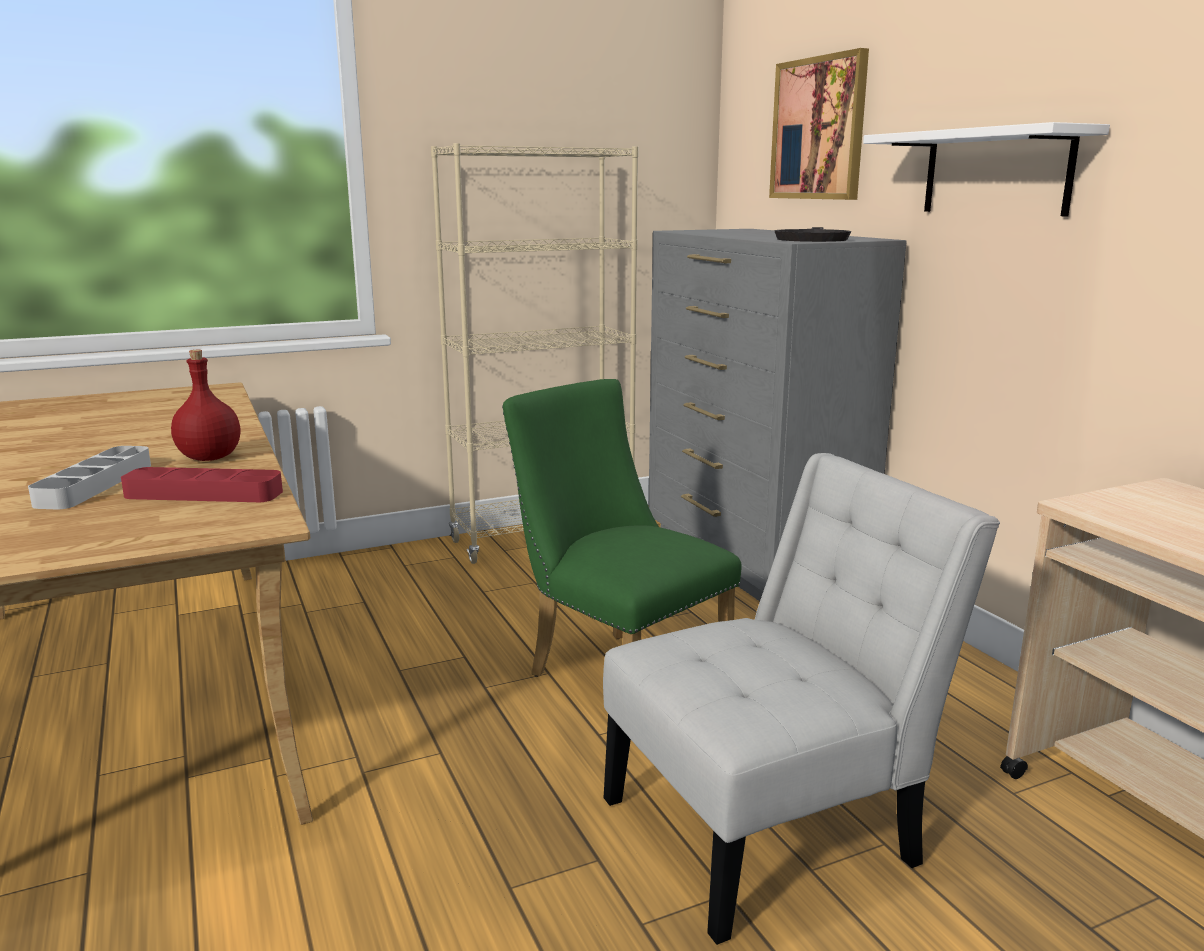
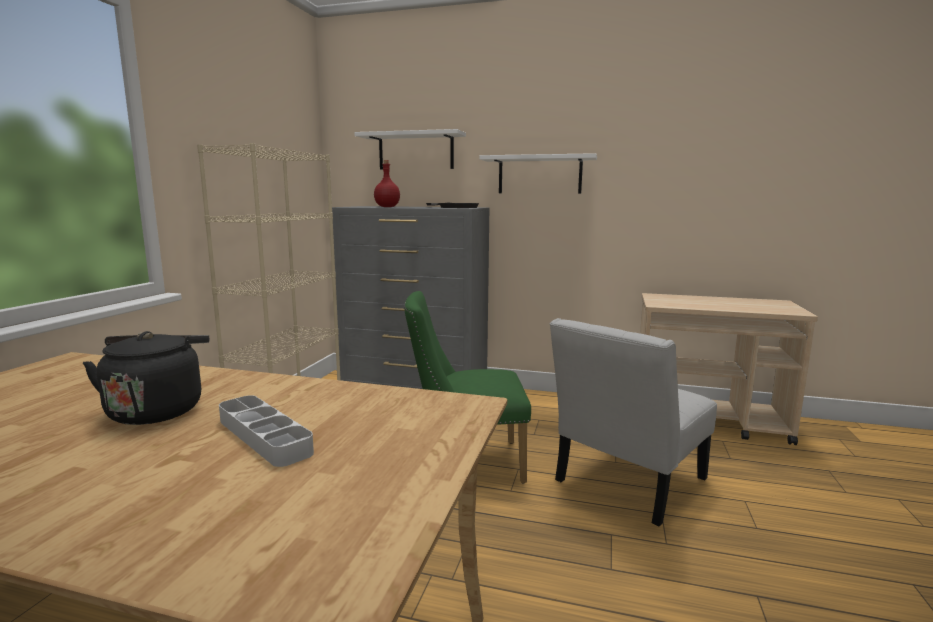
camera: 50 degrees left, 5 degrees down
red tray [121,467,283,502] -> none
red bottle [171,350,240,461] -> red bottle moved to [374,160,400,207]
white chair [603,453,1000,945] -> white chair turned 150 degrees counterclockwise [550,318,717,527]
picture [769,48,869,200] -> white shelf [354,129,466,170]
none -> black kettle [83,331,210,425]

